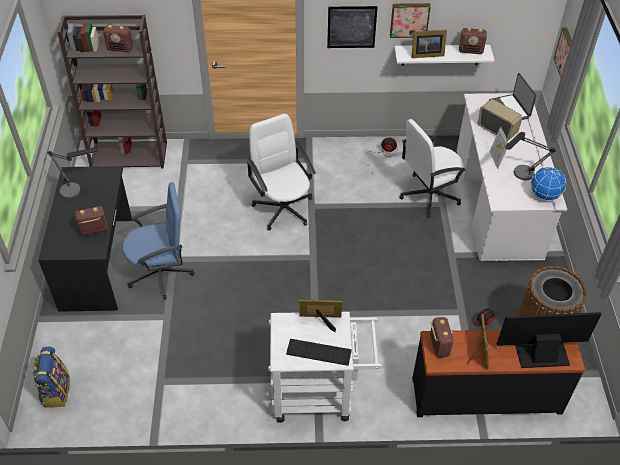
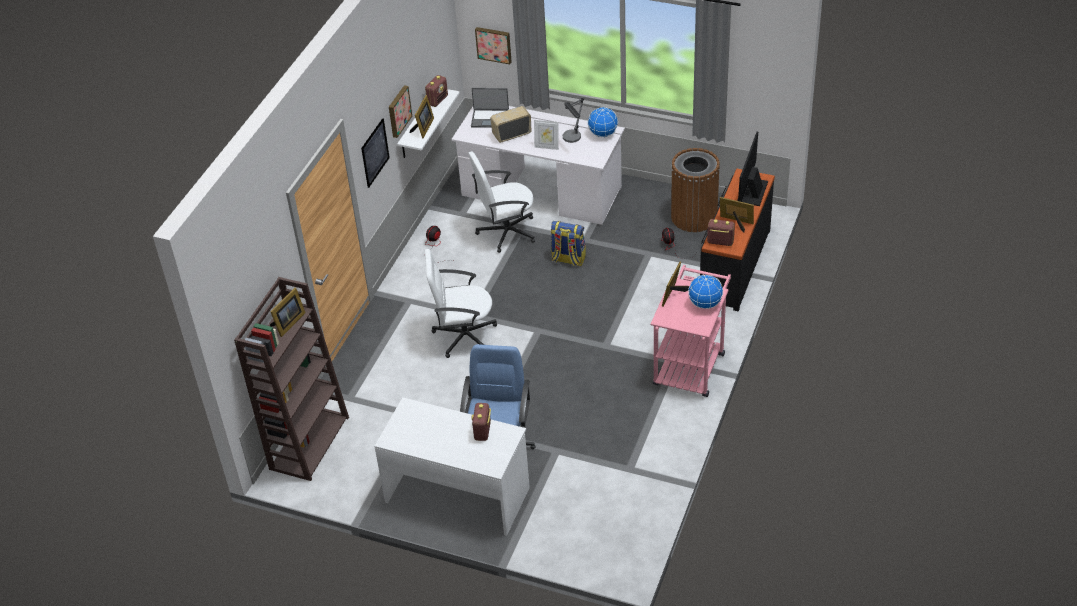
camera: 65 degrees left, 5 degrees down
backpack [33,346,70,408] -> backpack moved to [551,221,586,266]
black desk [38,166,132,312] -> white desk [374,397,530,536]
table lamp [47,147,98,199] -> none
radio [103,25,133,52] -> picture frame [270,288,306,337]
white cart [268,312,382,423] -> pink cart [650,265,731,397]
keyboard [286,339,352,366] -> globe [688,275,723,309]
white office chair [400,119,466,218] -> white office chair turned 75 degrees clockwise [469,151,535,253]

